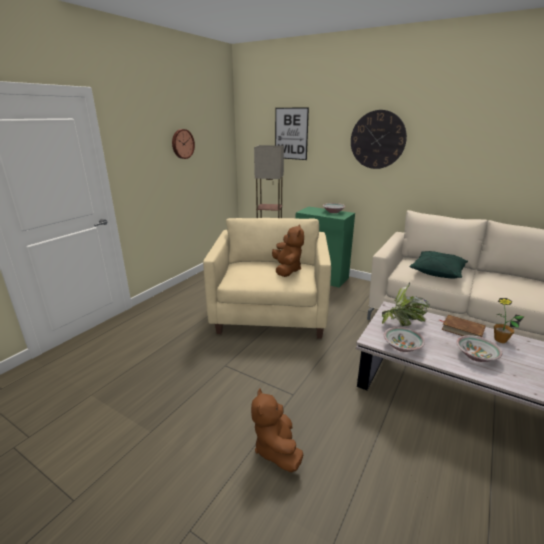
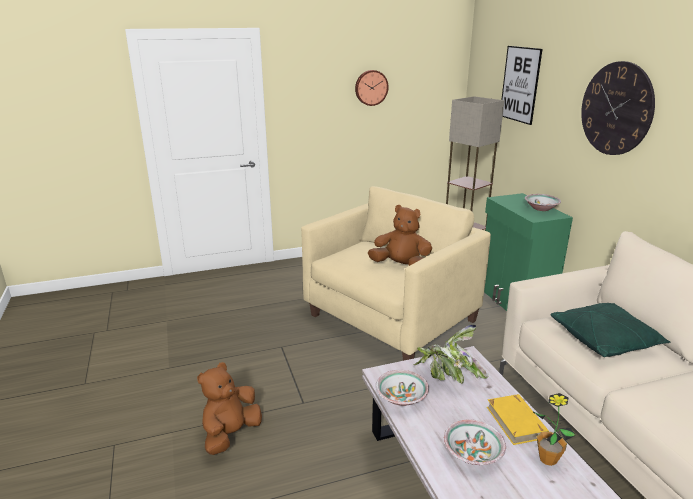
camera: 40 degrees right, 0 degrees up
brown plush toy [272,224,304,277] -> brown plush toy turned 105 degrees counterclockwise [368,205,432,266]
brown book [439,315,486,337] -> yellow book [487,394,549,445]

